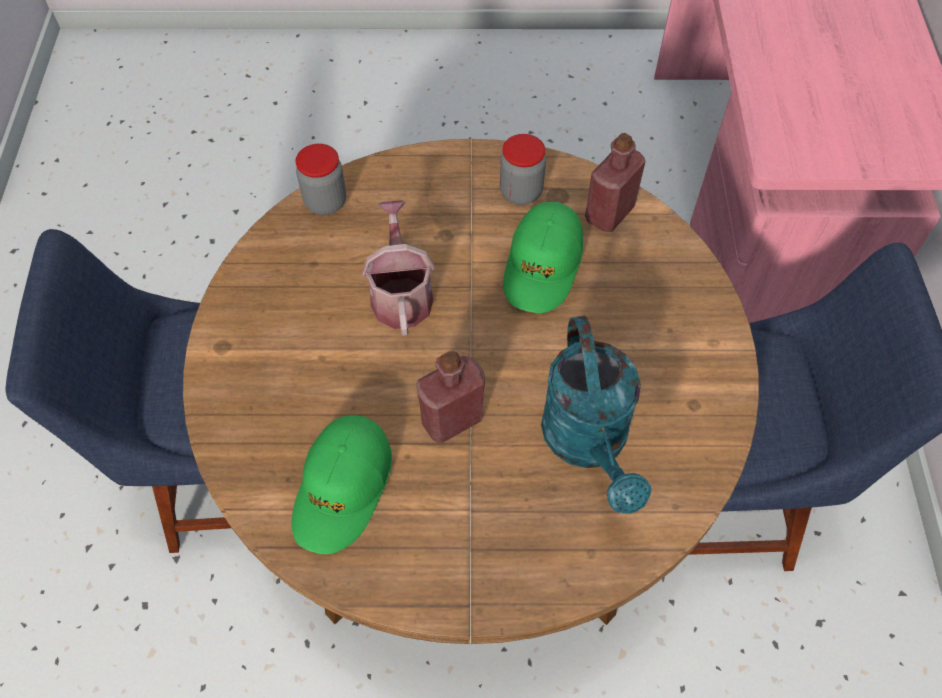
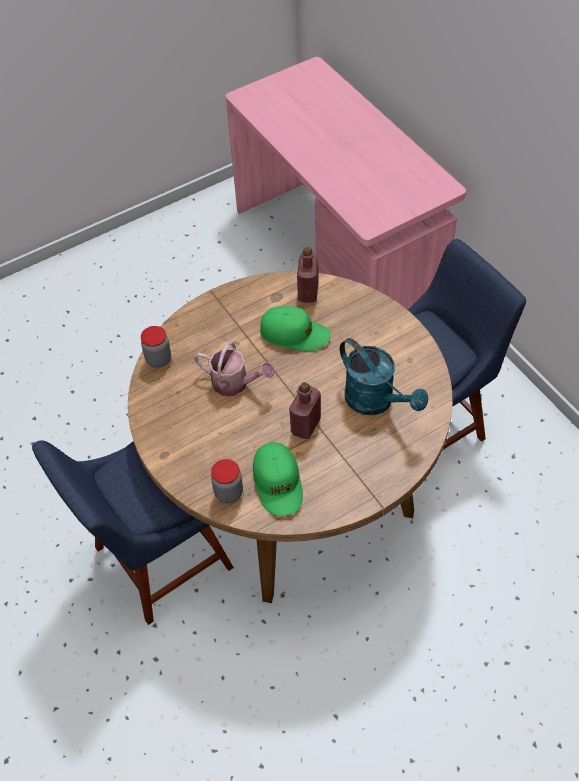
camera: 30 degrees left, 5 degrees down
watering can [362,200,435,336] -> watering can turned 150 degrees clockwise [194,341,274,396]
jar [500,134,546,205] -> jar moved to [211,459,243,503]
green cap [503,202,583,313] -> green cap turned 60 degrees counterclockwise [260,306,331,351]

